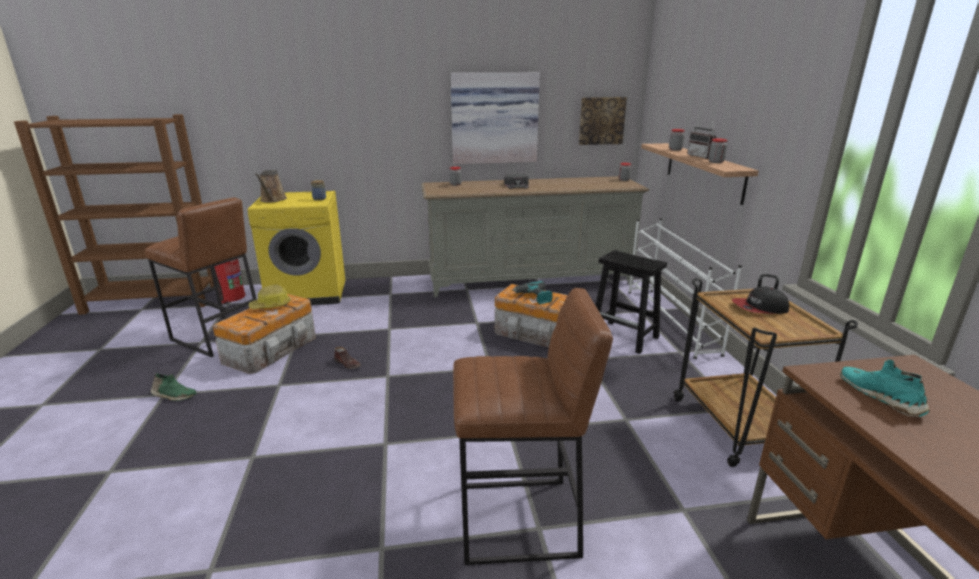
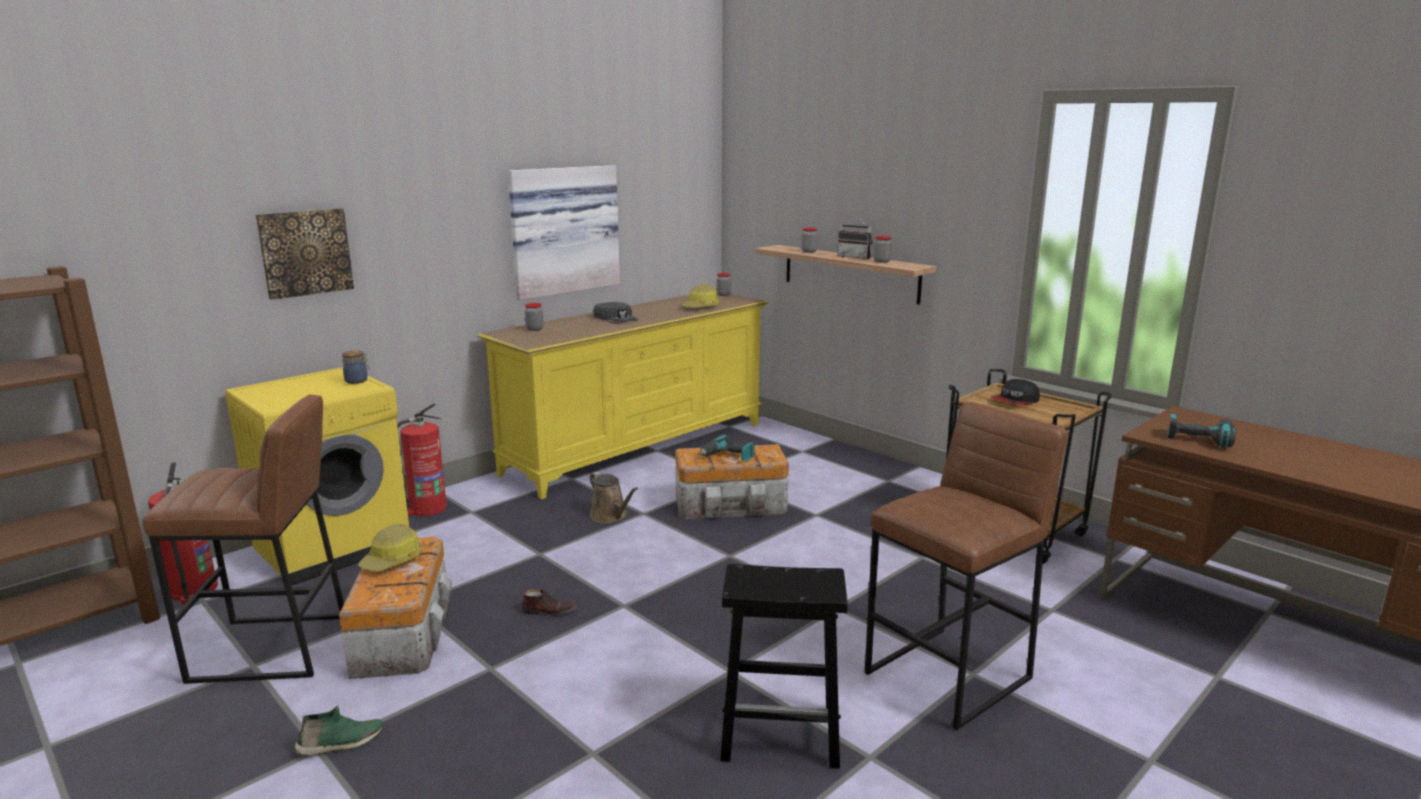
camera: 35 degrees left, 5 degrees down
brown watering can [255,170,287,202] -> brown watering can moved to [590,472,638,523]
grey cabinet [421,176,649,297] -> yellow cabinet [478,294,768,499]
picture [579,97,627,145] -> picture moved to [256,208,354,300]
black stool [595,250,667,354] -> black stool moved to [720,564,848,769]
white shoe rack [628,218,742,359] -> none
turquoise shoe [841,359,930,417] -> power drill [1167,413,1236,448]
none -> fire extinguisher [397,404,447,516]
none -> hard hat [682,284,720,308]

